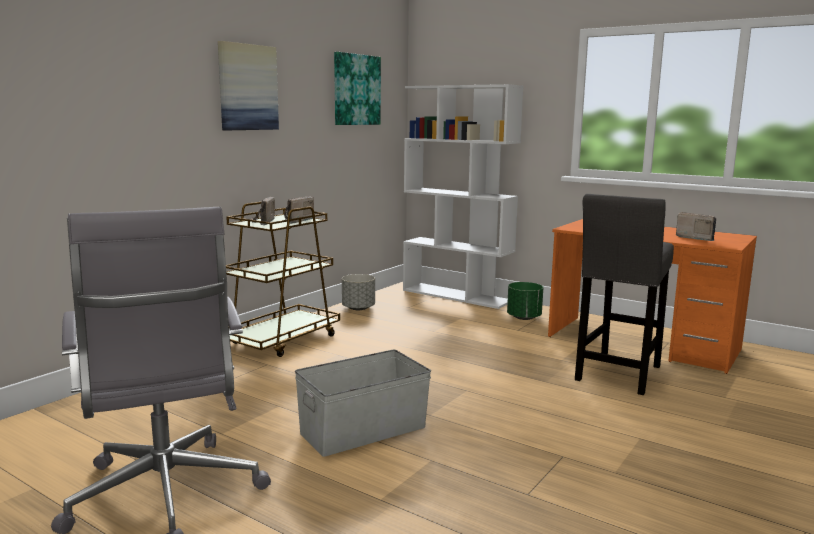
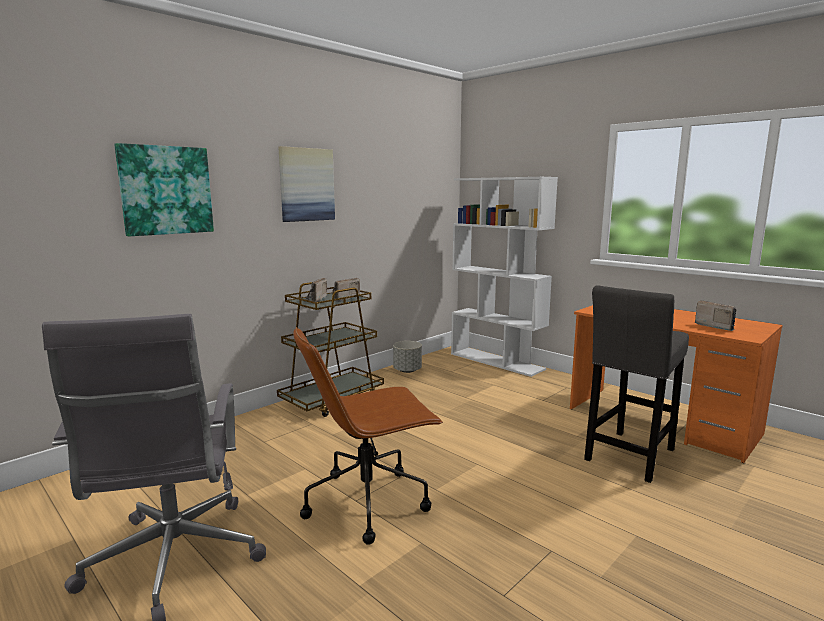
camera: 10 degrees right, 0 degrees up
grey storage box [295,350,431,457] -> brown office chair [294,327,443,545]
picture [334,52,381,125] -> picture moved to [114,143,214,236]
green planter [507,282,543,320] -> none

